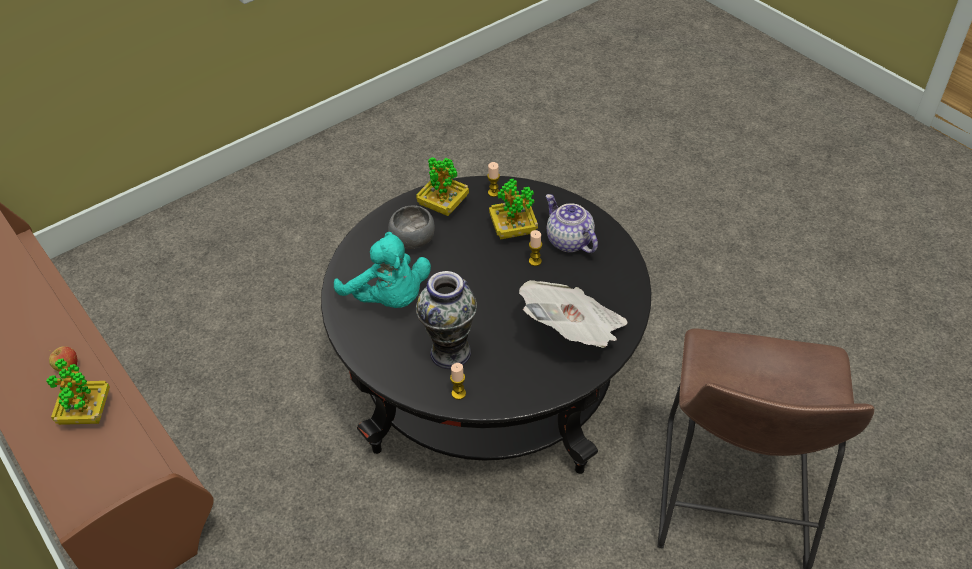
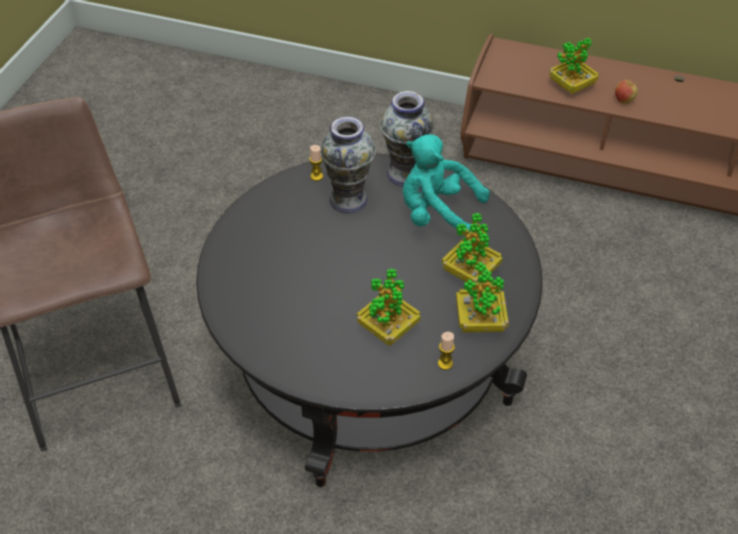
camera: 145 degrees right, 0 degrees up
grey bowl [388,206,435,249] -> potted plant [442,213,502,282]
newspaper [519,280,628,348] -> none
candle [529,230,542,266] -> none
teapot [546,194,598,253] -> none
none -> vase [380,91,434,187]

